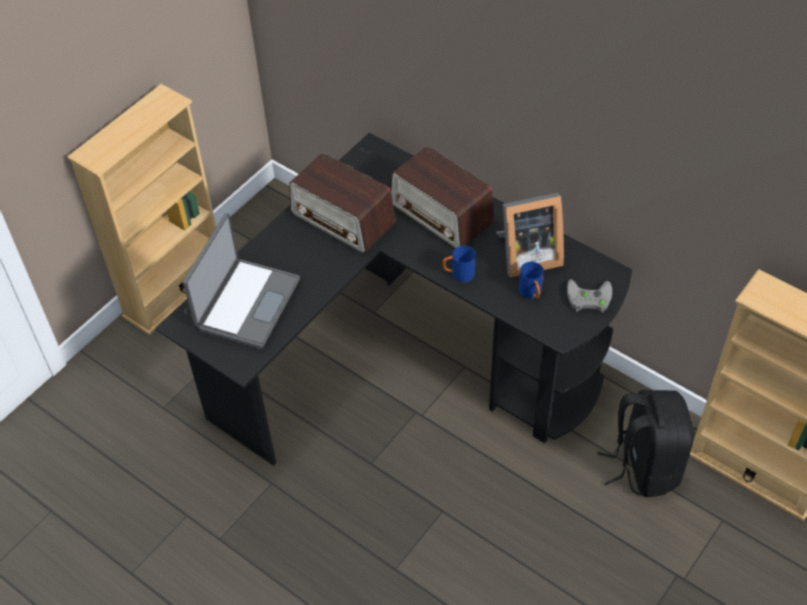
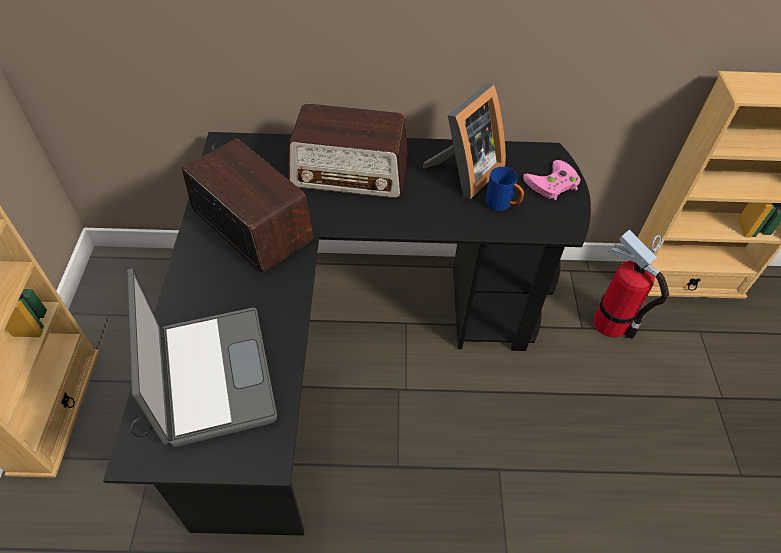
camera: 40 degrees left, 0 degrees up
radio [289,153,396,253] -> radio turned 135 degrees counterclockwise [182,139,314,273]
blue mug [443,246,476,283] -> none
grey game controller [567,280,612,313] -> pink game controller [523,160,581,200]
black backpack [597,390,694,497] -> fire extinguisher [593,230,669,339]

